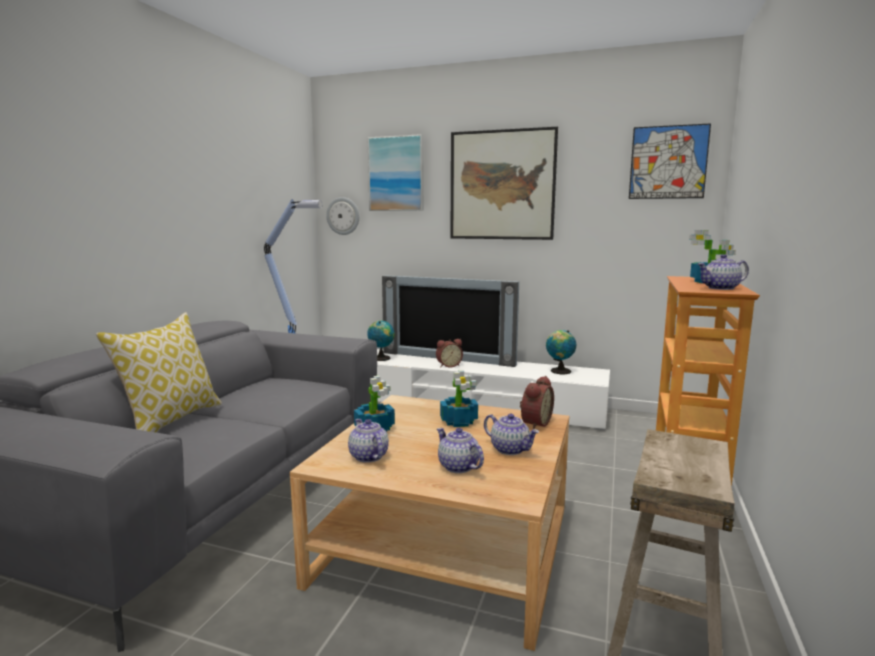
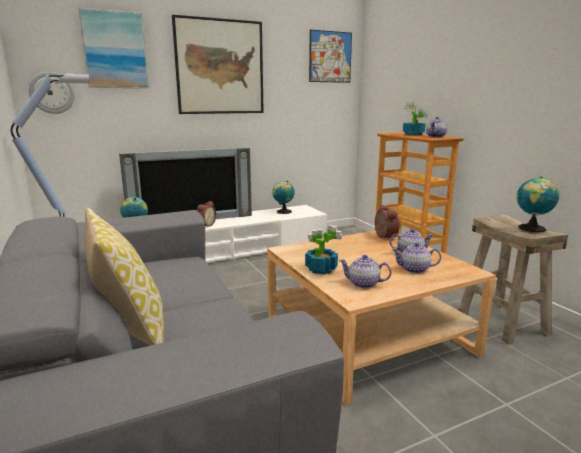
camera: 45 degrees left, 5 degrees up
potted plant [440,370,478,427] -> none
none -> globe [517,177,559,233]

